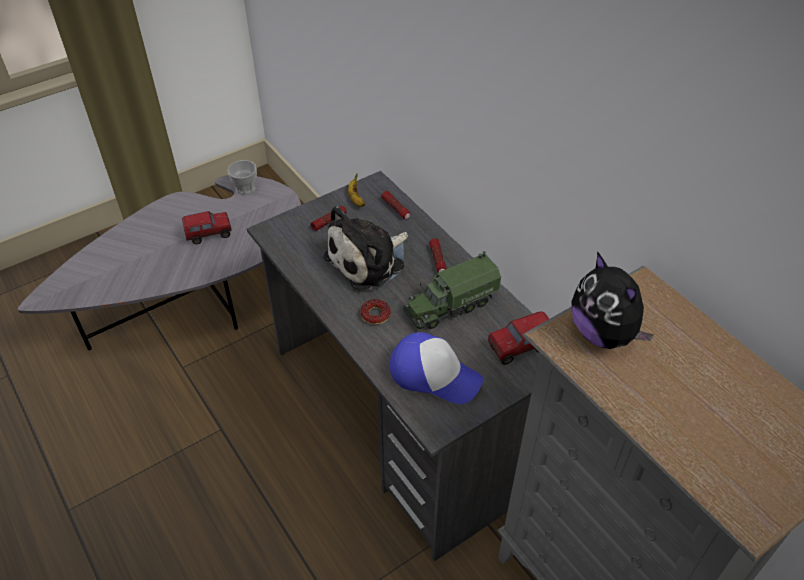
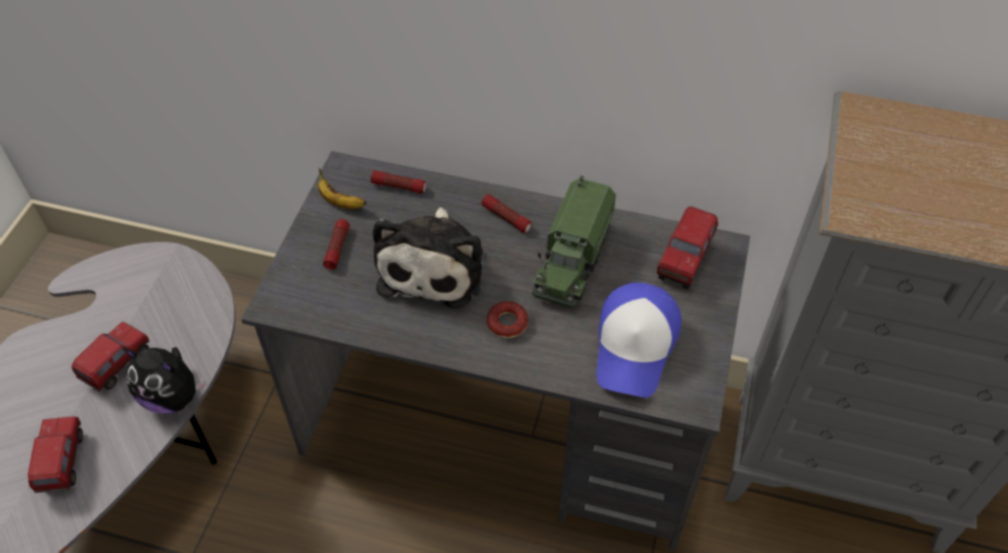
camera: 40 degrees left, 5 degrees up
cup [227,160,257,195] -> none
cap [389,332,483,404] -> cap turned 120 degrees clockwise [596,283,681,398]
plush toy [571,251,654,349] -> plush toy moved to [124,347,209,414]
none -> toy truck [28,417,83,493]

